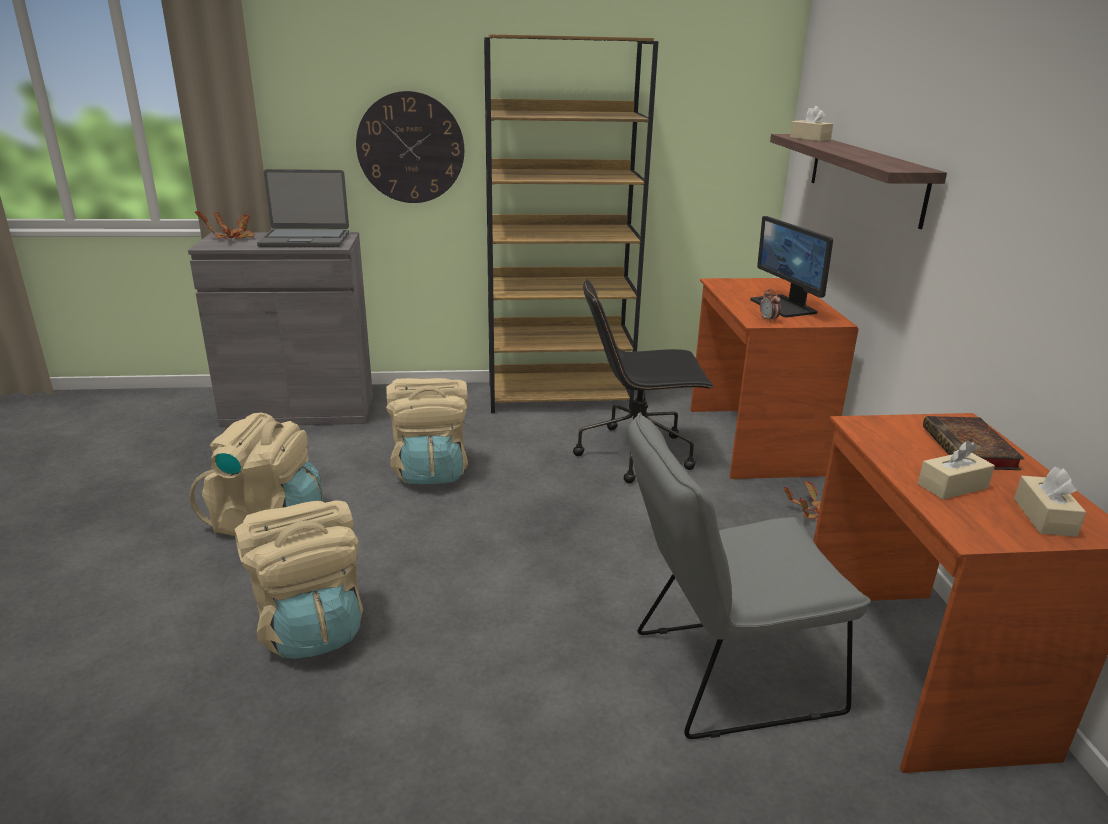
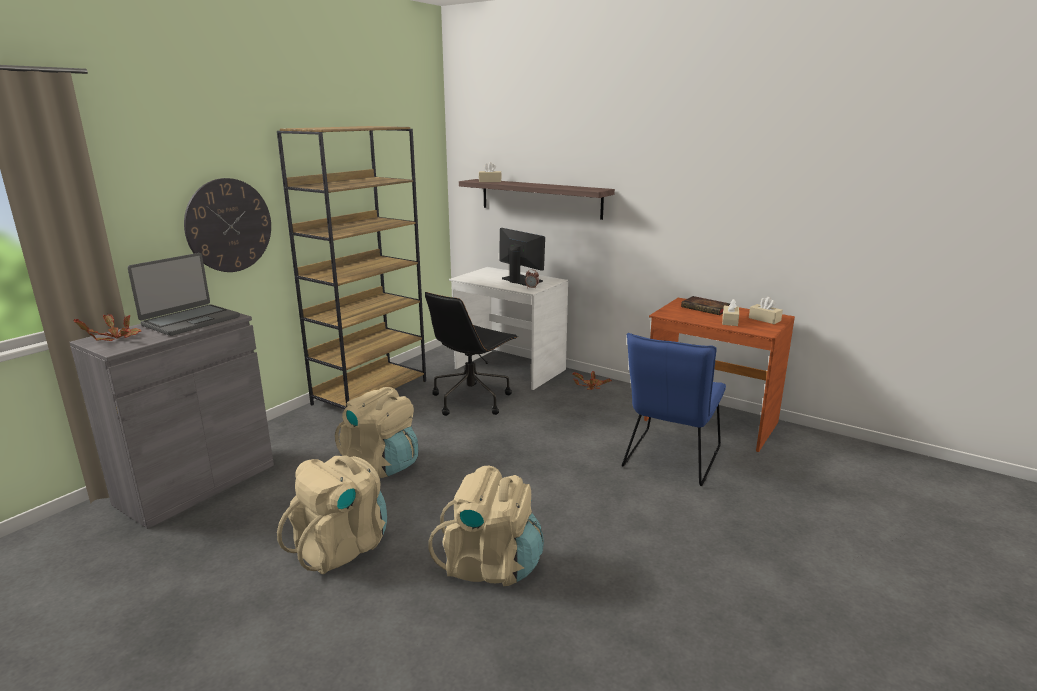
camera: 50 degrees left, 5 degrees down
grey chair [628,412,871,739] -> blue chair [622,333,726,486]
brown desk [690,278,859,479] -> white desk [449,267,568,390]
monitor [750,216,833,317] -> monitor turned 150 degrees counterclockwise [499,228,545,286]

